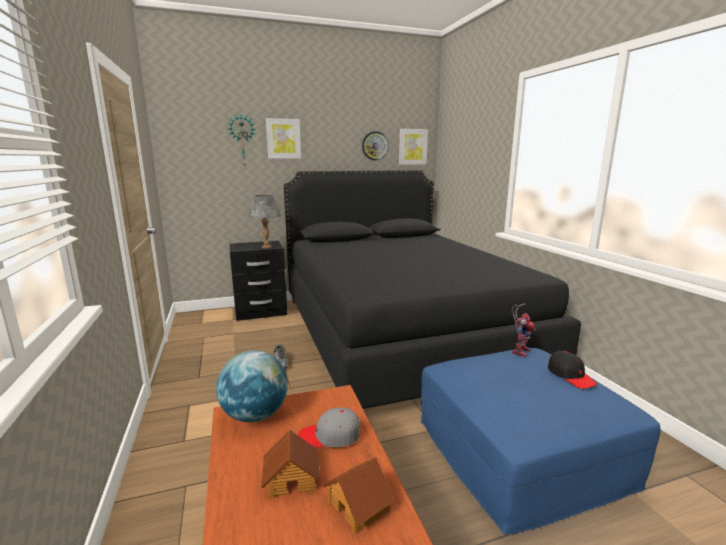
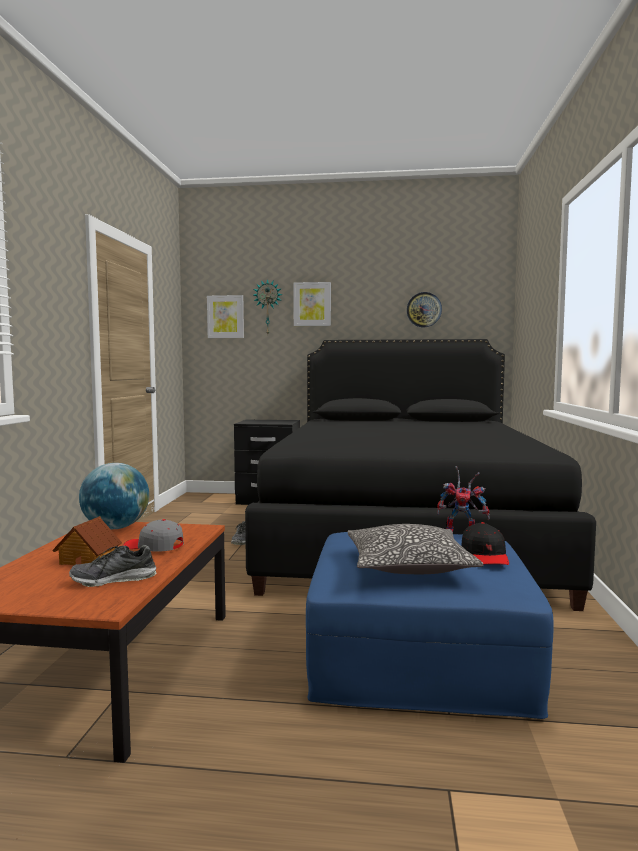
camera: 25 degrees right, 10 degrees down
grey table lamp [248,195,281,248] -> none
toy house [323,457,395,534] -> shoe [69,545,157,587]
picture [399,129,428,165] -> picture moved to [207,295,244,338]
toy robot [512,304,536,357] -> toy robot turned 45 degrees clockwise [437,466,490,532]
none -> pillow [347,524,484,574]

